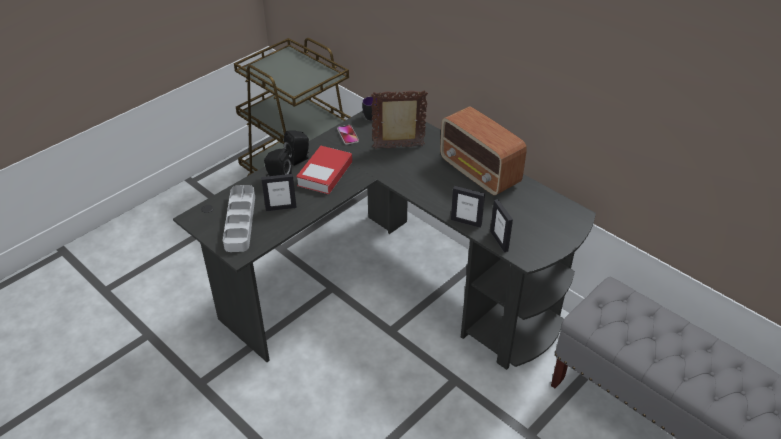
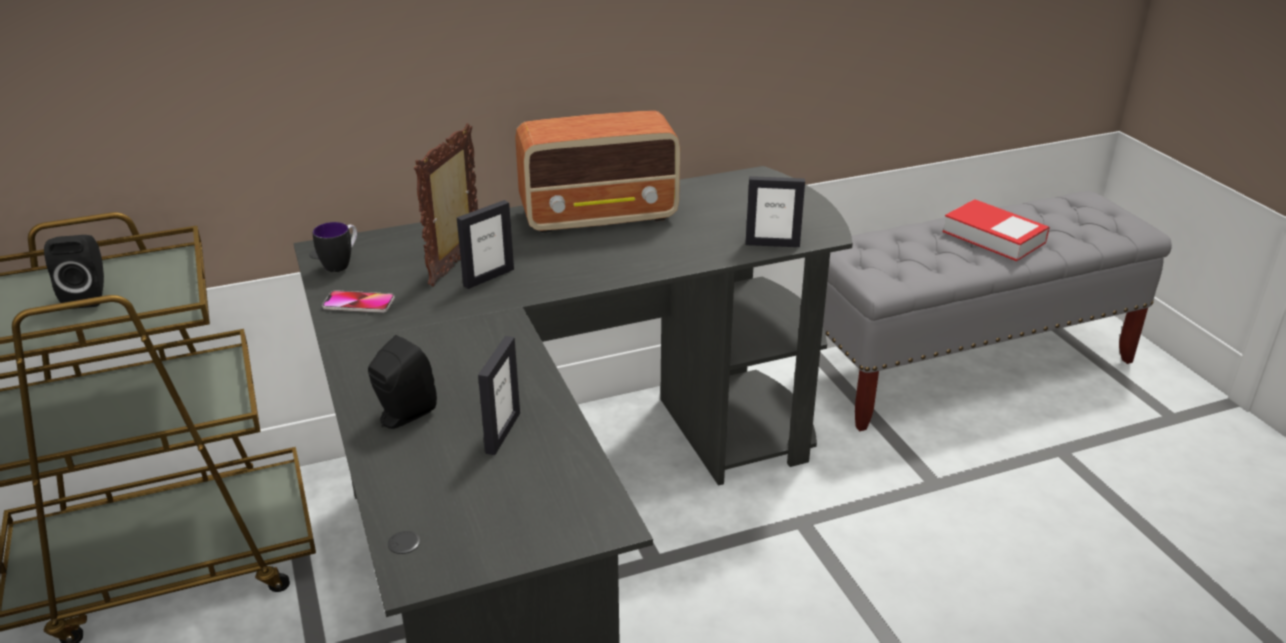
camera: 65 degrees left, 10 degrees down
grey tray [223,185,255,252] -> none
black speaker [284,131,309,166] -> black speaker moved to [44,235,104,309]
book [296,146,352,194] -> book moved to [943,199,1050,261]
picture frame [451,186,485,228] -> picture frame moved to [457,200,514,289]

